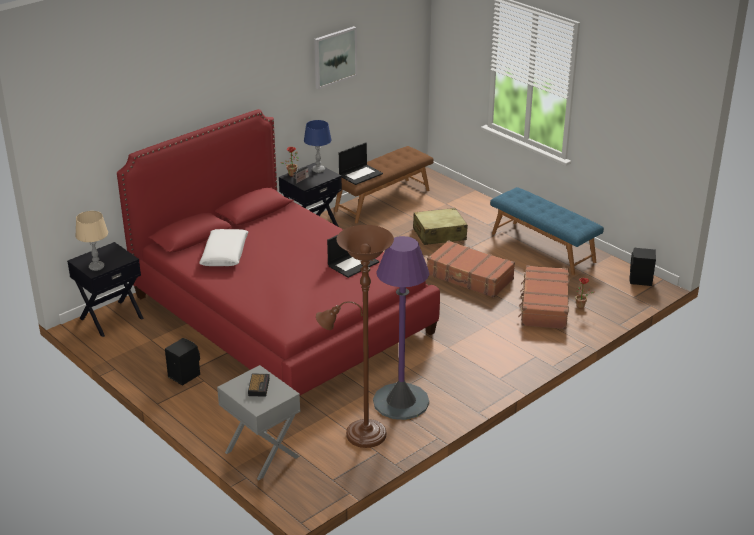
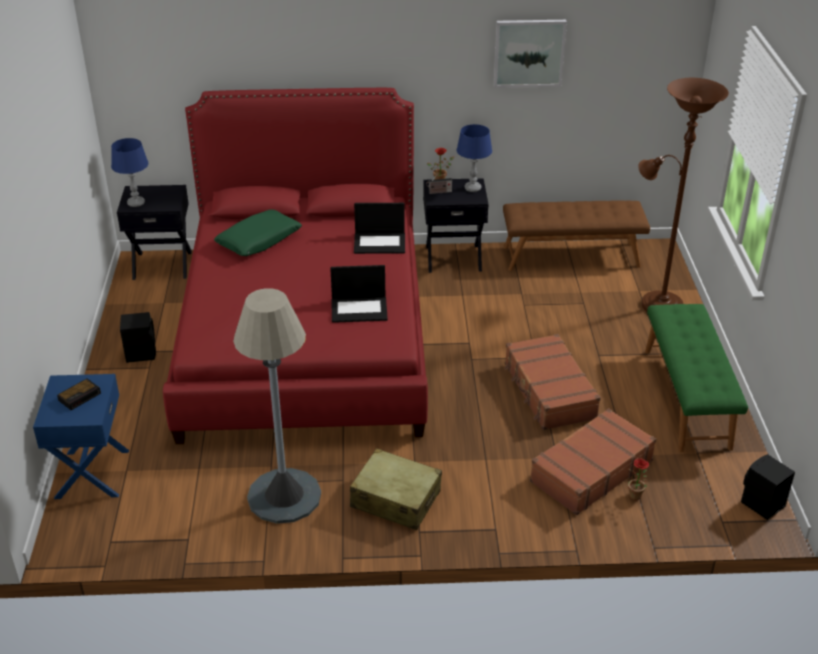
camera: 40 degrees right, 5 degrees up
beige table lamp [75,211,108,271] -> blue table lamp [111,138,148,207]
white pillow [199,229,248,266] -> green pillow [214,209,302,256]
grey nightstand [217,365,300,480] -> blue nightstand [33,374,129,499]
brown floor lamp [316,225,394,448] -> brown floor lamp moved to [638,78,729,312]
laptop [339,142,383,185] -> laptop moved to [354,203,405,254]
purple floor lamp [373,236,429,420] -> grey floor lamp [233,288,321,524]
beige suitcase [413,208,468,245] -> beige suitcase moved to [350,448,442,530]
blue bench [490,187,604,275] -> green bench [645,304,748,452]

